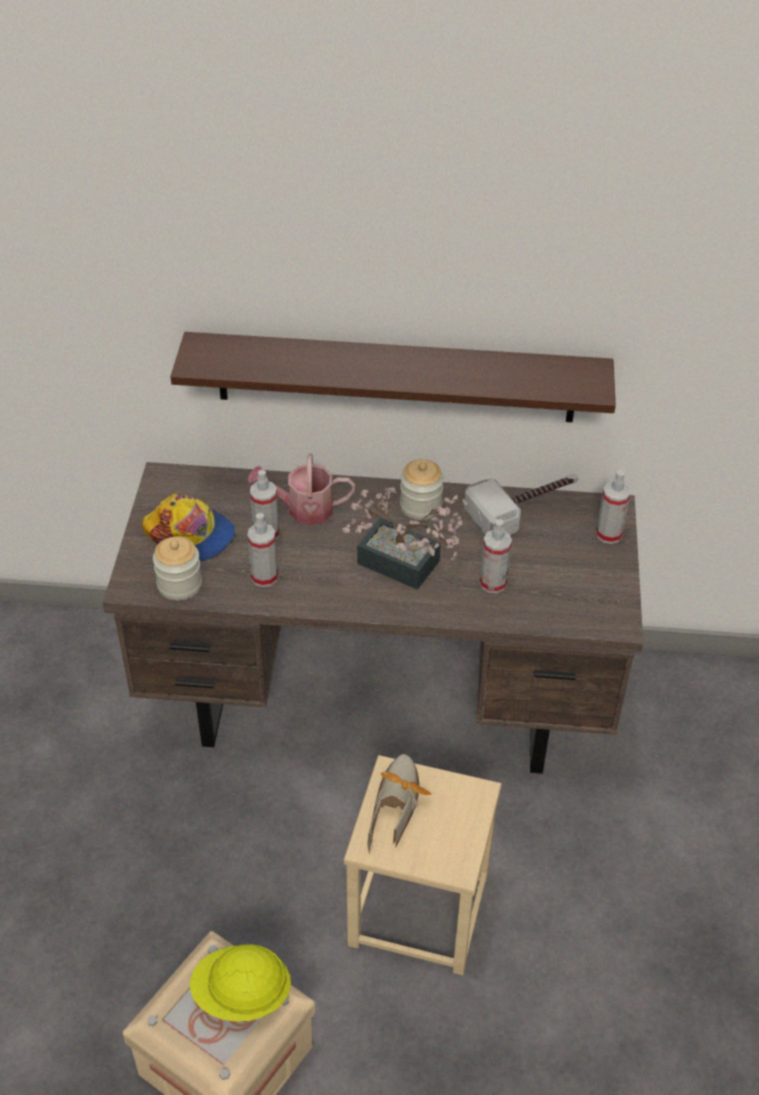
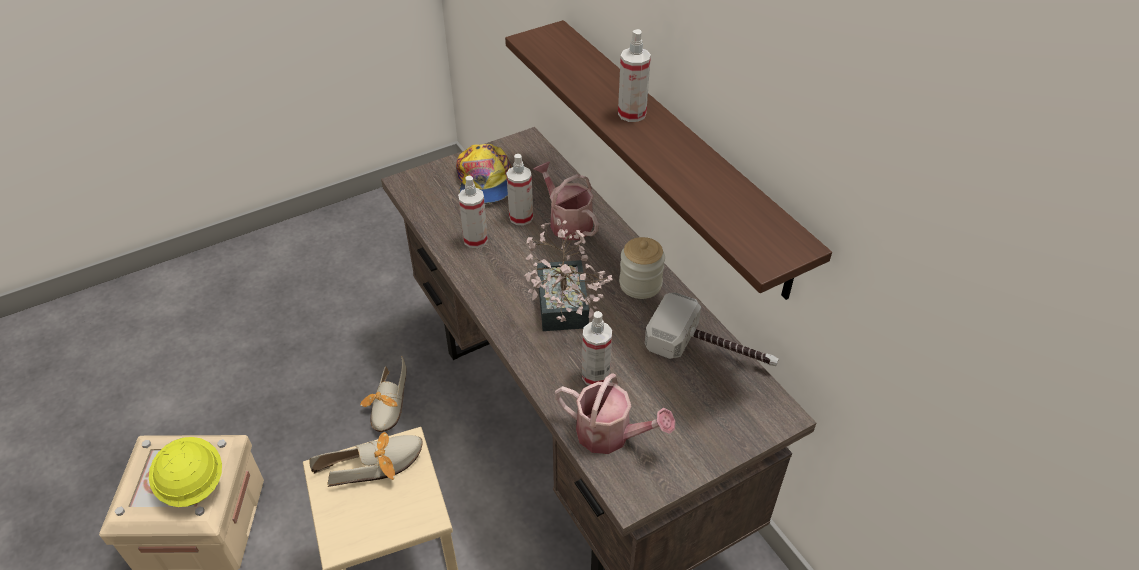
camera: 55 degrees right, 0 degrees up
jar [153,536,202,600] -> none
spray bottle [596,470,631,544] -> spray bottle moved to [618,29,651,122]
none -> shoe [360,356,406,432]
none -> watering can [555,373,675,454]

